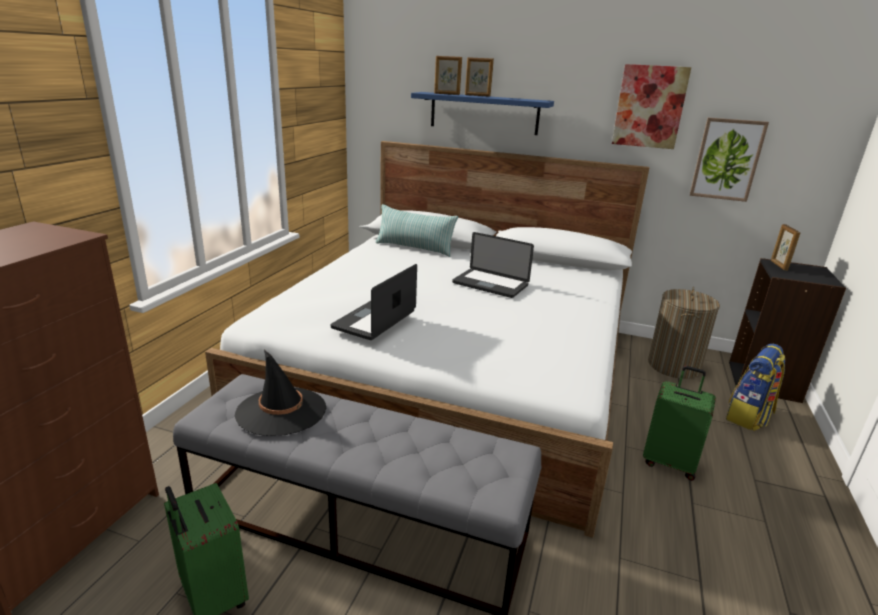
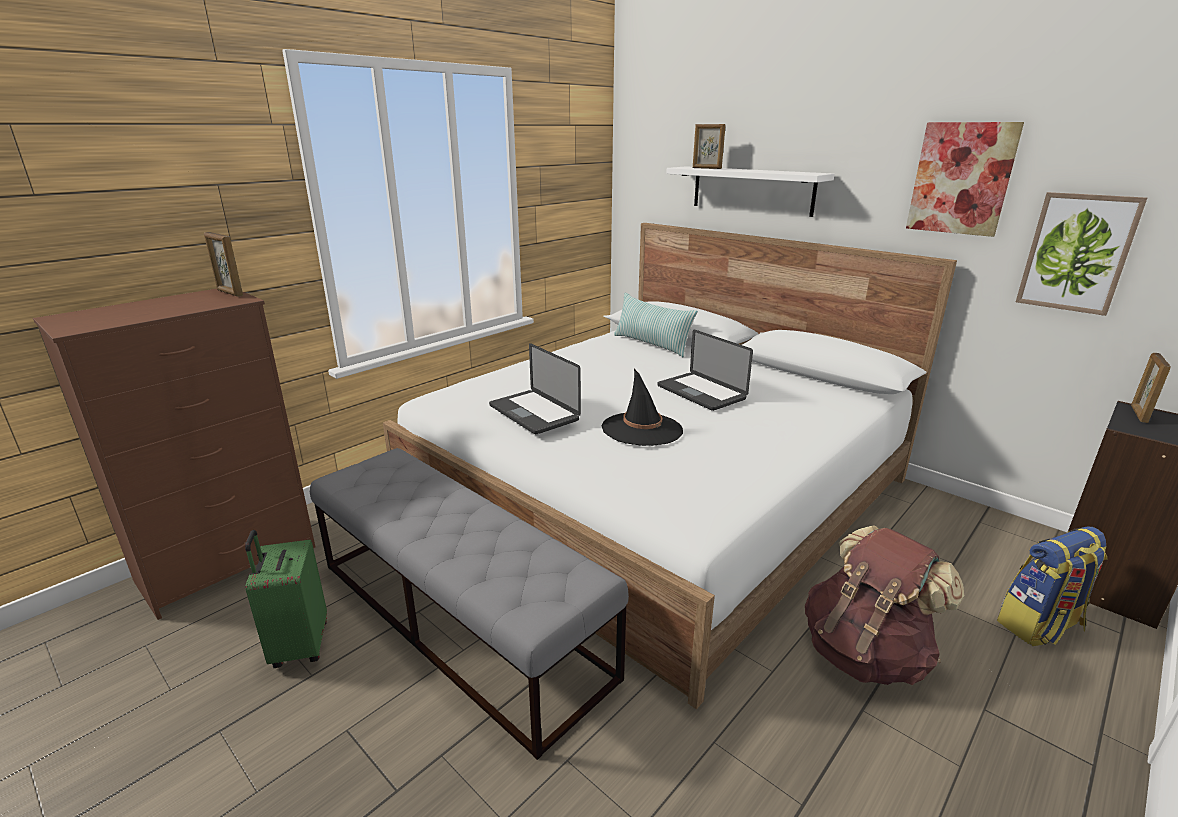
camera: 25 degrees right, 0 degrees up
black hat [235,350,326,436] -> black hat moved to [601,369,683,446]
laptop [331,264,417,340] -> laptop turned 90 degrees counterclockwise [489,343,581,434]
blue shelf [411,92,554,135] -> white shelf [666,166,835,217]
picture frame [465,57,494,97] -> picture frame moved to [204,232,243,297]
green suitcase [643,366,716,481] -> brown backpack [805,525,965,685]
laundry basket [648,287,720,379] -> none

